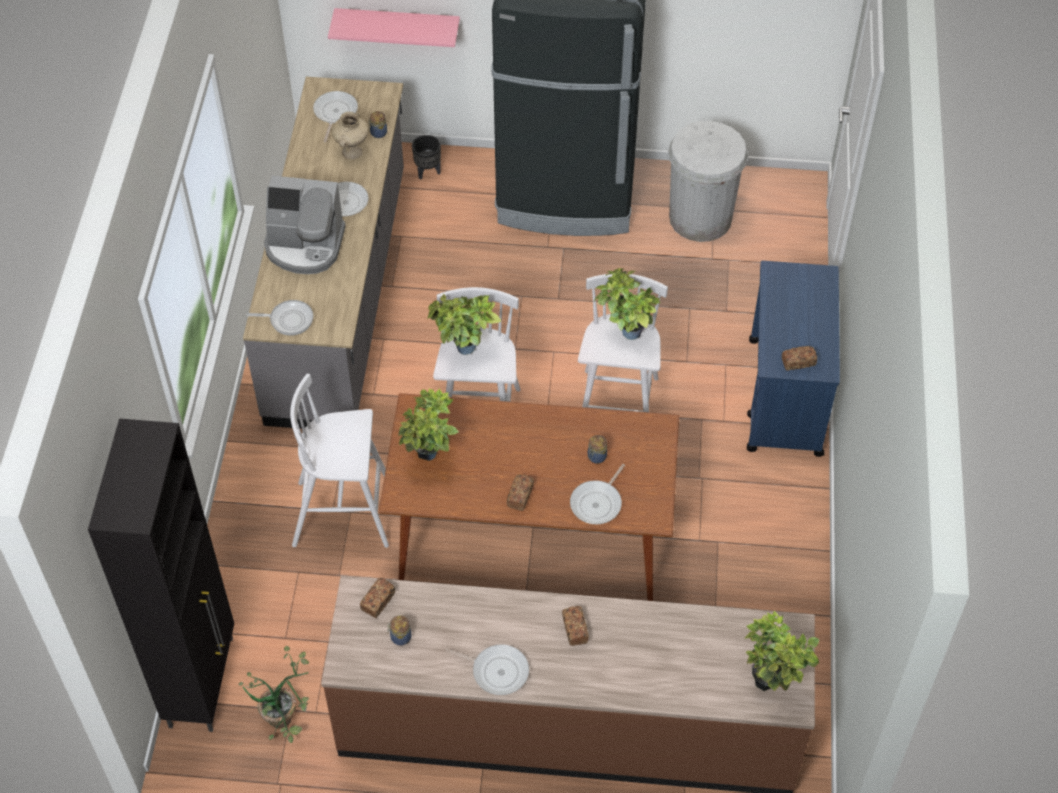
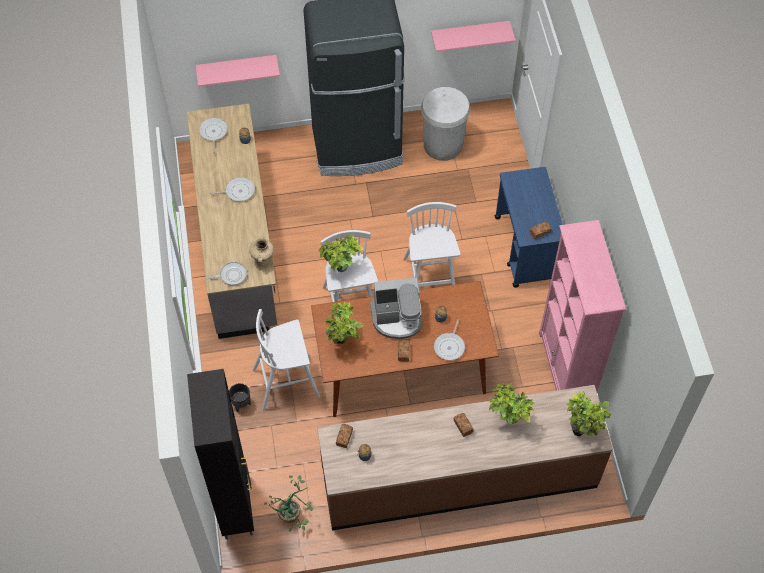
camera: 15 degrees left, 5 degrees up
coffee machine [264,176,346,274] -> coffee machine moved to [370,277,422,339]
beige vase [332,112,369,160] -> beige vase moved to [249,237,274,267]
black planter [412,135,441,179] -> black planter moved to [229,383,251,413]
frying pan [446,644,529,695] -> none
potted plant [594,268,660,340] -> potted plant moved to [489,383,535,424]
none -> pink shelf [431,21,515,52]
none -> pink bookcase [539,220,626,391]

